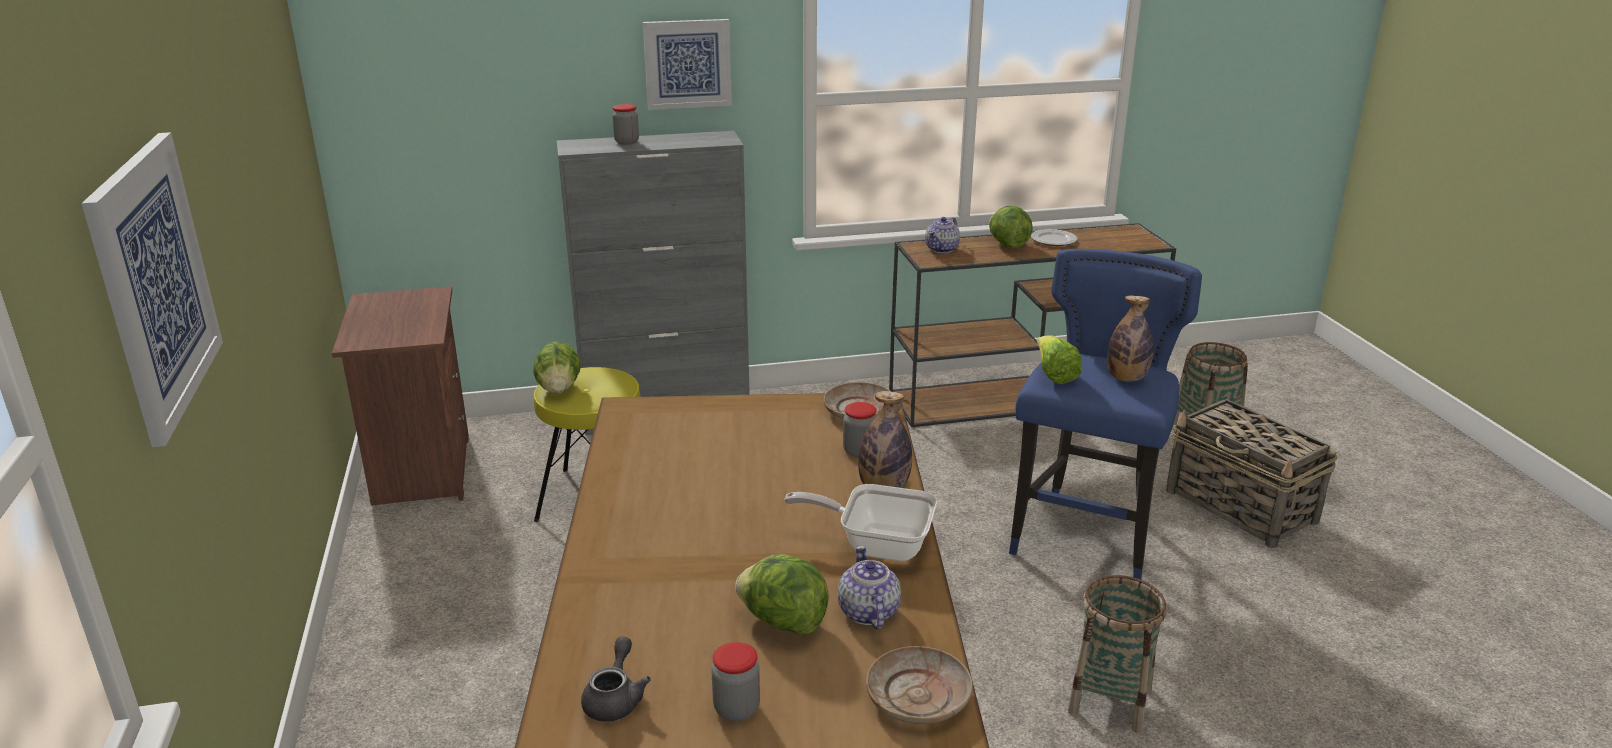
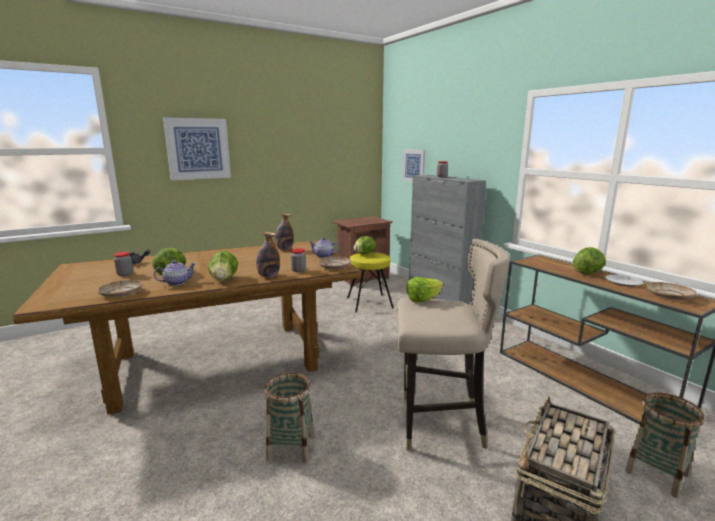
camera: 70 degrees right, 10 degrees down
picture [643,19,732,110] -> picture moved to [402,149,425,182]
frying pan [784,484,937,561] -> lettuce [208,251,238,281]
teapot [925,217,960,253] -> teapot moved to [308,237,340,258]
blue stool [1009,249,1202,579] -> beige stool [397,239,510,451]
bottle [1107,295,1154,382] -> bottle moved to [275,213,294,250]
none -> beige plate [647,282,696,300]

